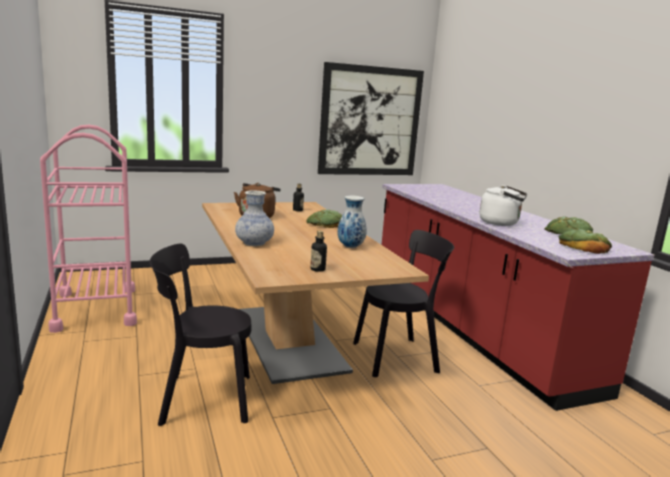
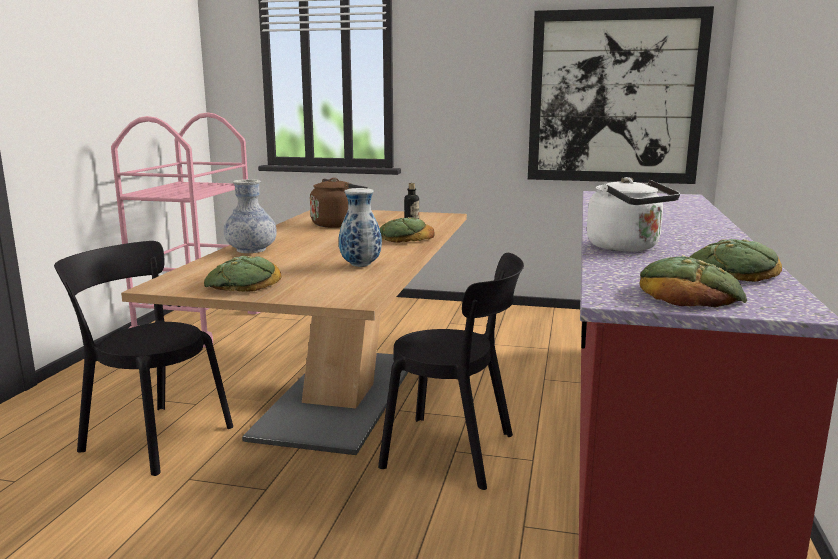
camera: 35 degrees right, 0 degrees up
bottle [310,231,327,272] -> bread [204,256,281,292]

